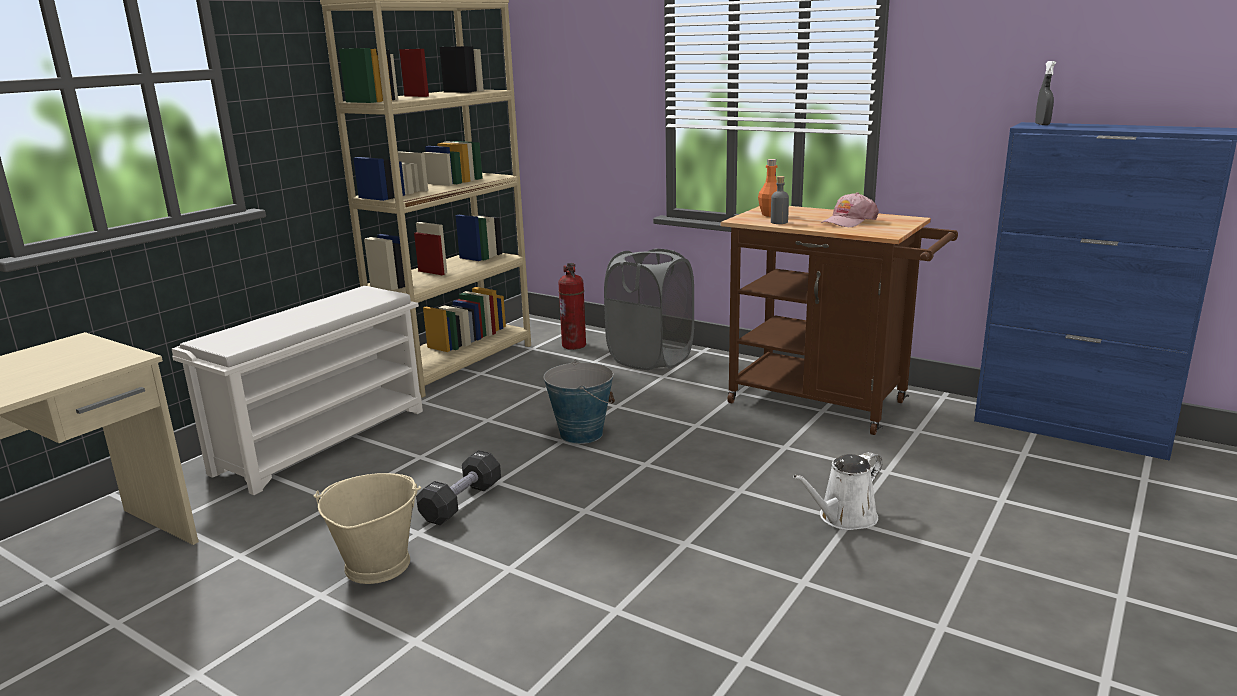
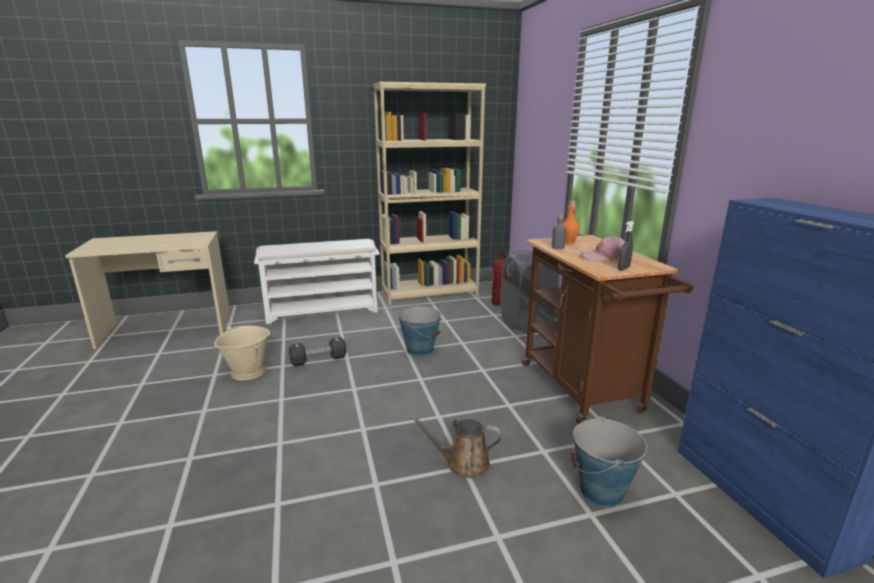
camera: 40 degrees right, 0 degrees up
white watering can [793,452,883,530] -> brown watering can [408,414,502,478]
grey spray bottle [1035,61,1056,125] -> grey spray bottle moved to [618,221,634,270]
none -> bucket [570,416,647,508]

